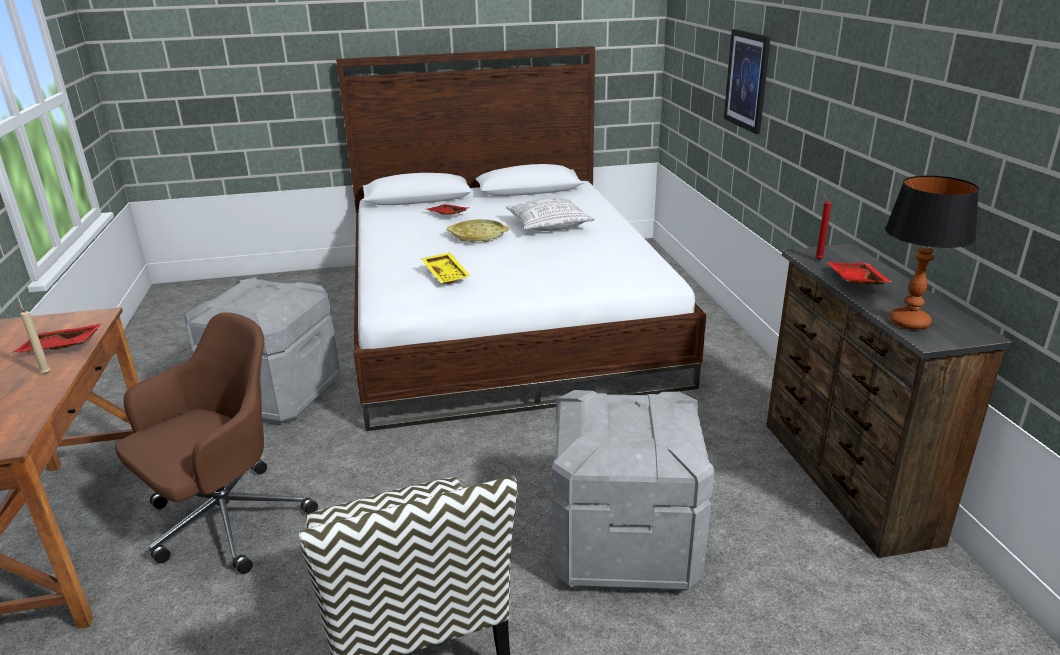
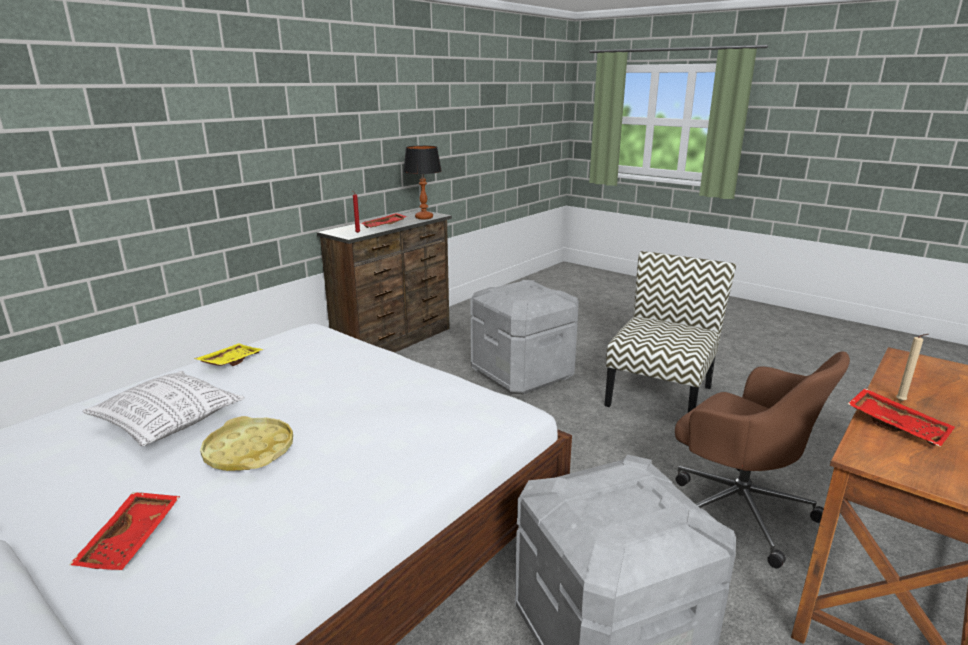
camera: 130 degrees left, 5 degrees down
brown office chair [115,312,318,574] -> brown office chair turned 135 degrees counterclockwise [675,352,850,569]
yellow tray [422,253,471,284] -> yellow tray moved to [194,343,264,366]
picture [724,29,771,134] -> none

